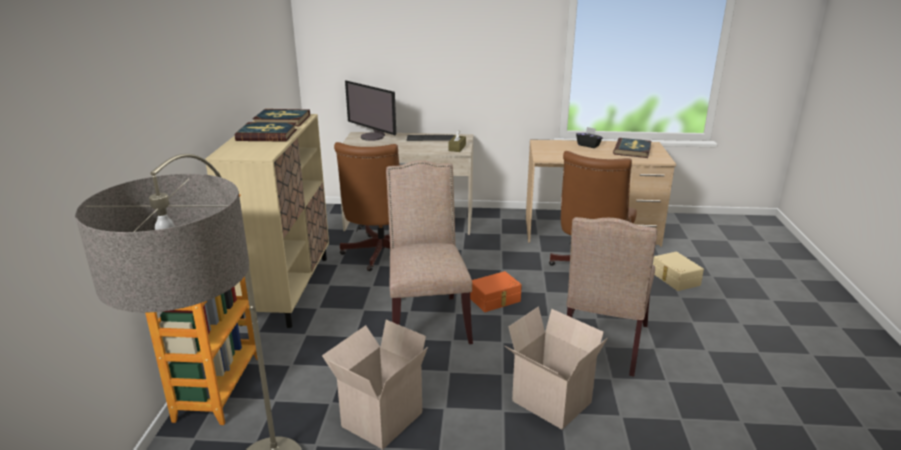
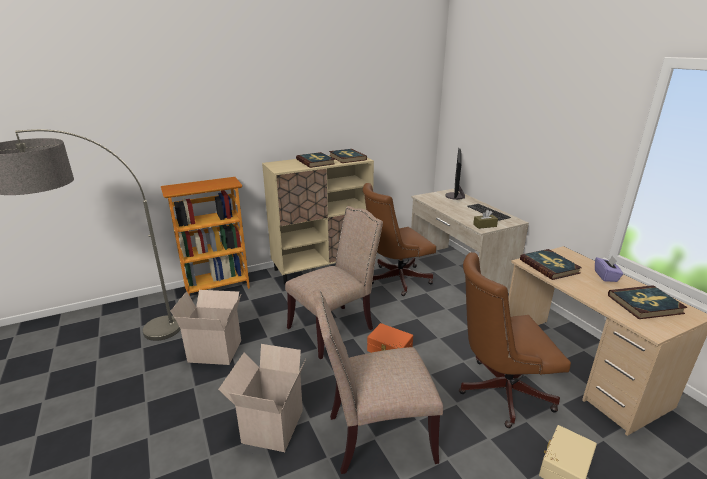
camera: 60 degrees right, 0 degrees up
black tissue box [576,127,603,148] -> purple tissue box [595,255,623,282]
none -> book [520,249,582,280]

